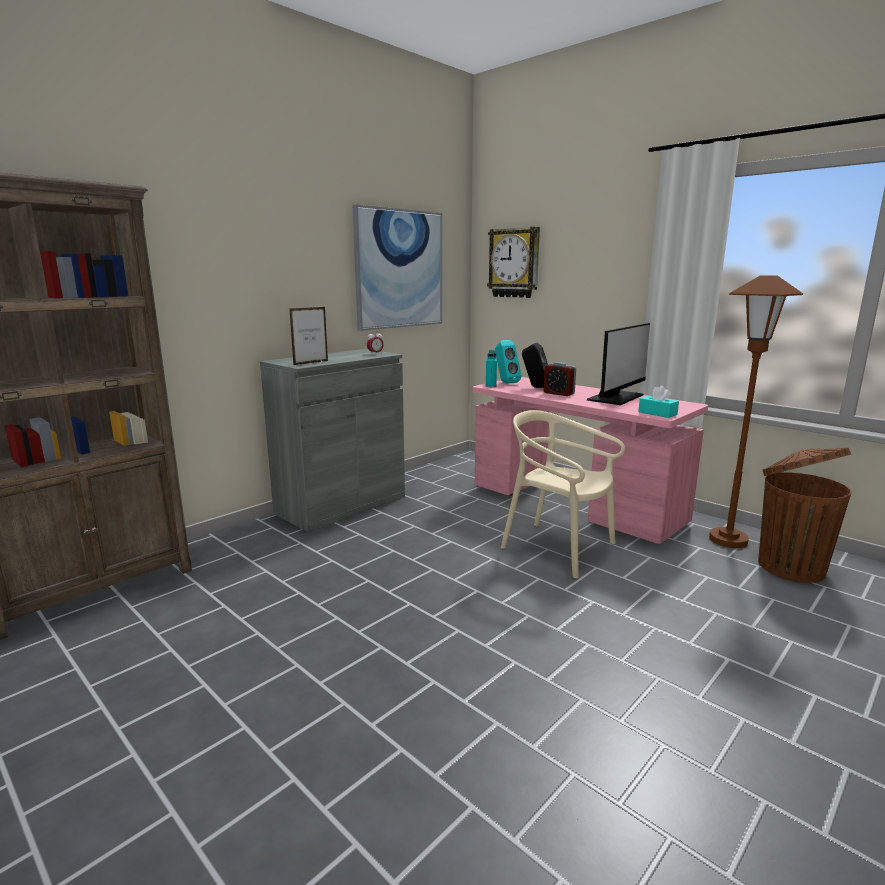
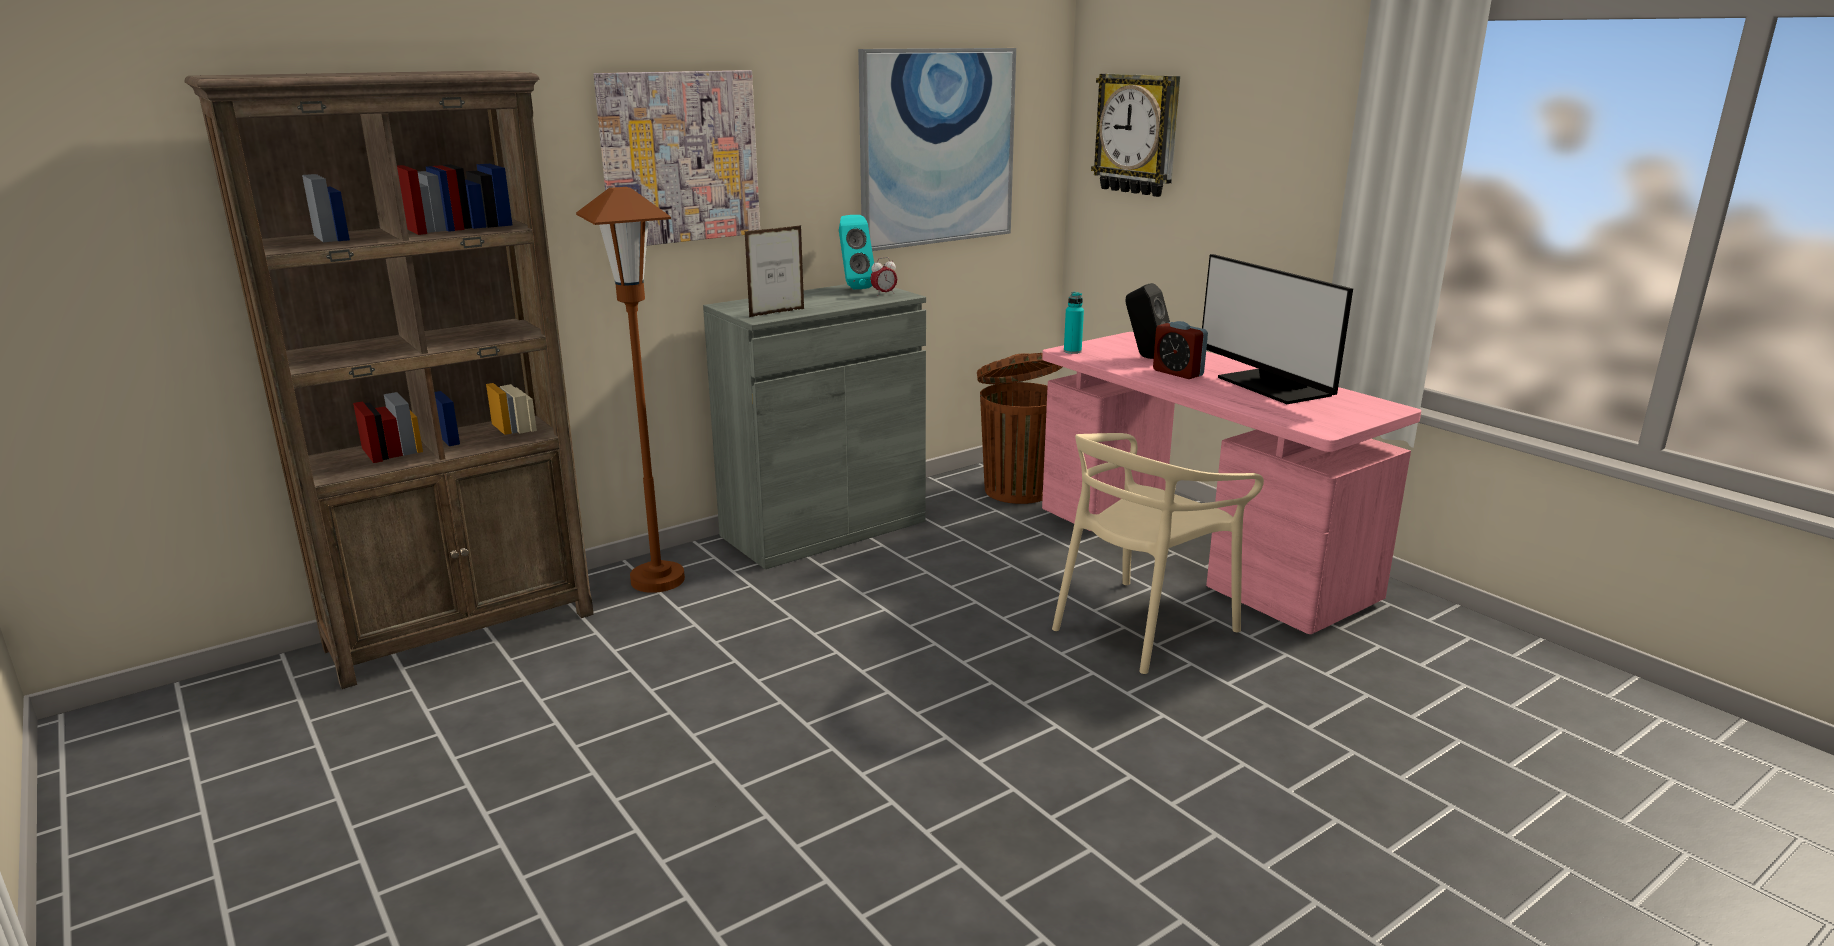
camera: 10 degrees right, 5 degrees up
turquoise speaker [495,340,521,383] -> turquoise speaker moved to [839,215,874,289]
beige chair [501,410,625,579] -> beige chair turned 90 degrees counterclockwise [1052,433,1264,674]
monitor [587,323,650,405] -> monitor turned 105 degrees clockwise [1202,254,1353,404]
turquoise tissue box [638,386,679,418] -> none
brown floor lamp [709,276,803,548] -> brown floor lamp moved to [576,187,685,593]
brown trash can [758,448,852,583] -> brown trash can moved to [977,353,1062,504]
none -> picture [594,70,760,246]

